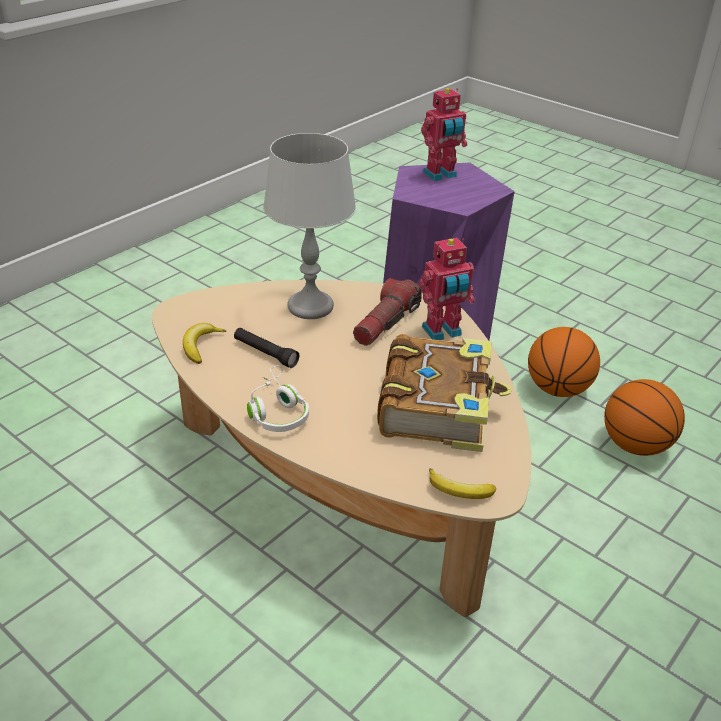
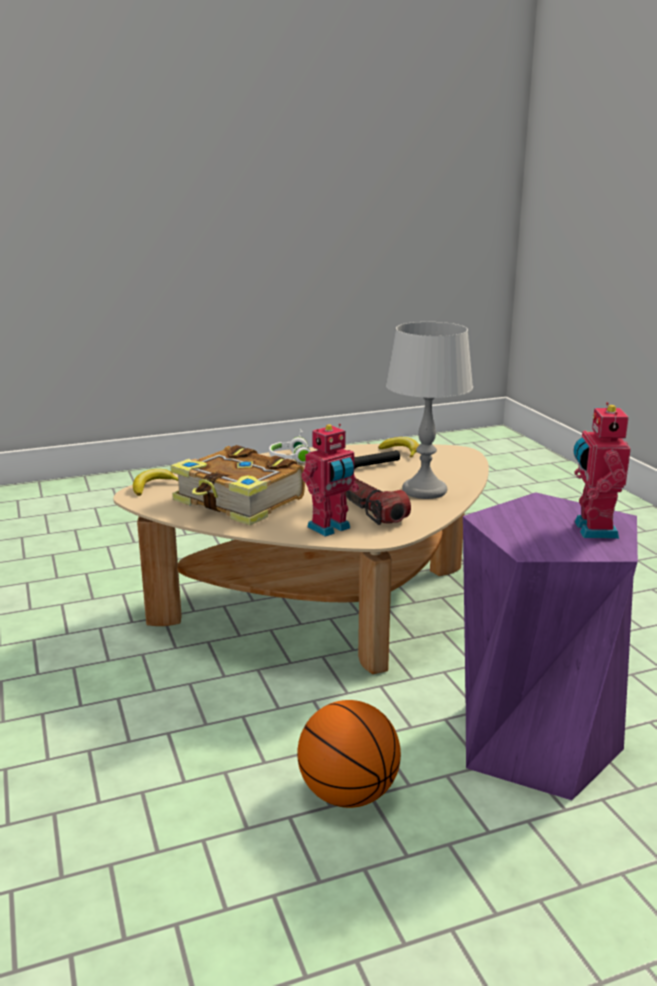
camera: 120 degrees right, 15 degrees down
toy robot [419,238,475,340] -> toy robot turned 135 degrees counterclockwise [302,424,359,537]
basketball [604,379,685,456] -> none

